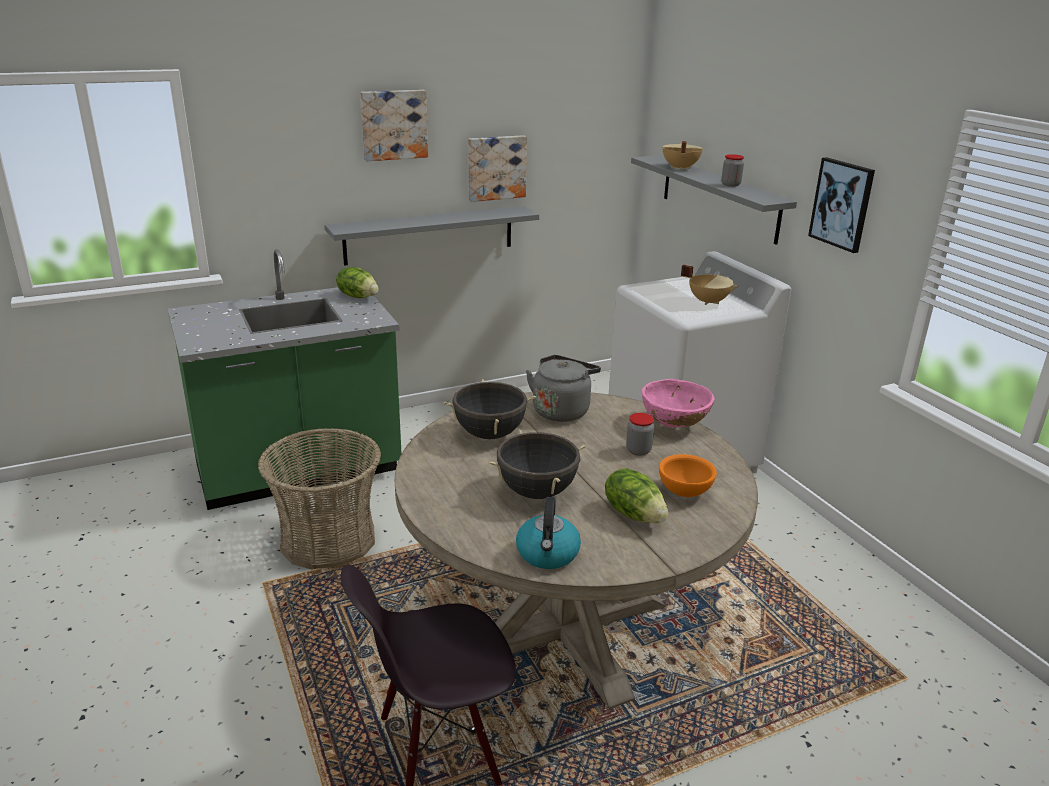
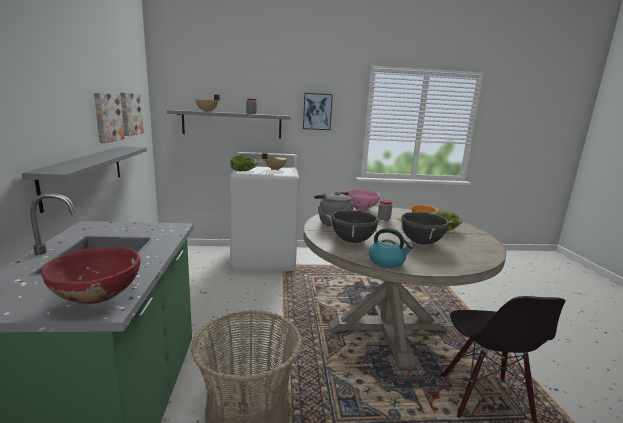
camera: 70 degrees left, 10 degrees down
lettuce [336,267,378,298] -> lettuce moved to [230,155,258,171]
picture [360,90,428,161] -> picture moved to [120,93,144,136]
kettle [516,497,581,569] -> kettle moved to [369,228,413,268]
none -> red bowl [41,247,141,304]

